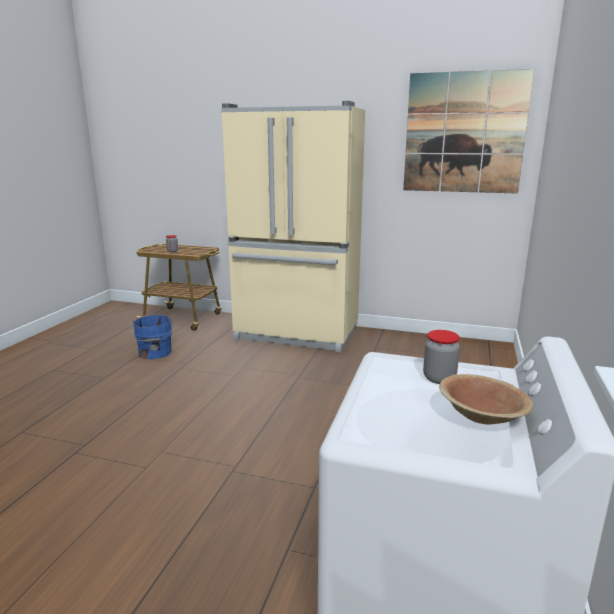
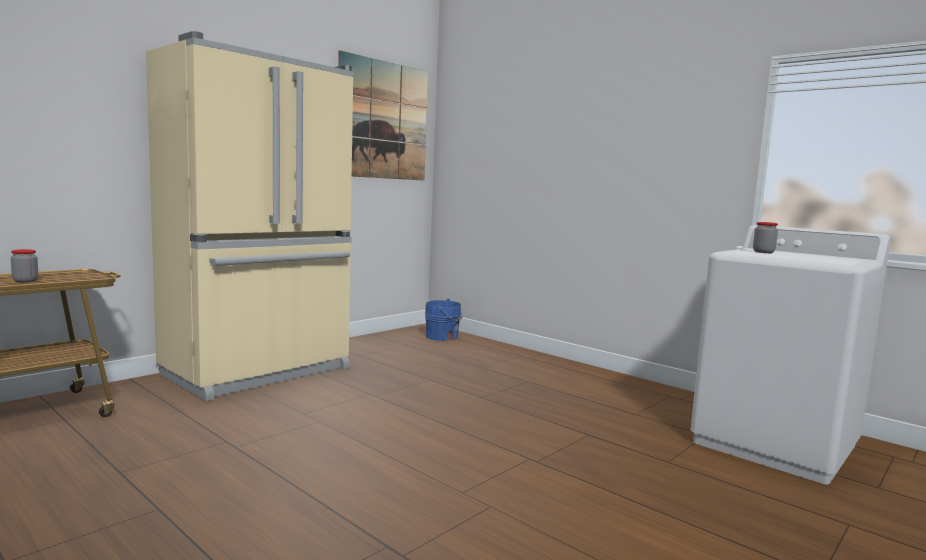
camera: 65 degrees left, 10 degrees down
blue bucket [131,315,173,359] -> blue bucket moved to [425,299,463,341]
brown bowl [439,374,533,425] -> none

